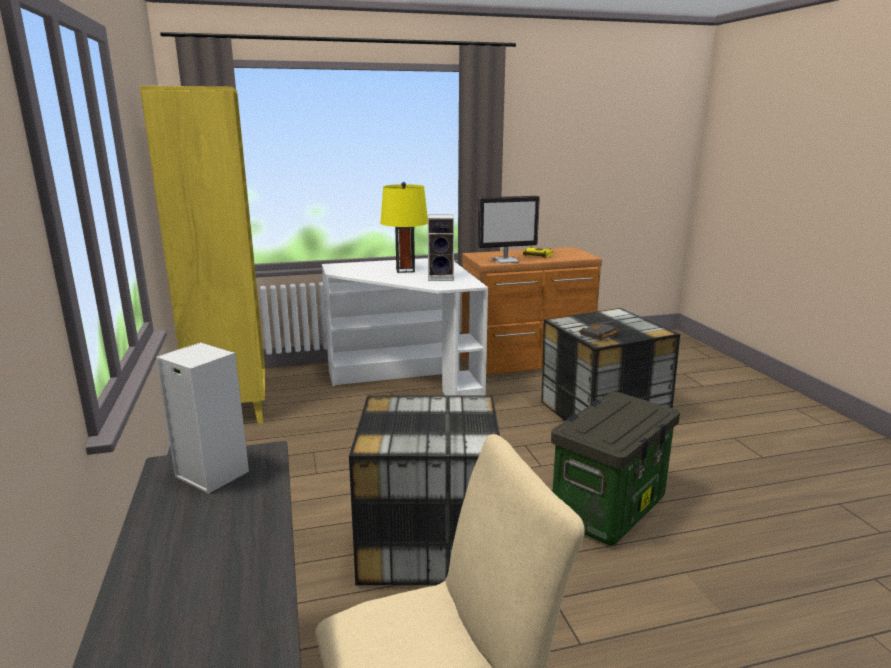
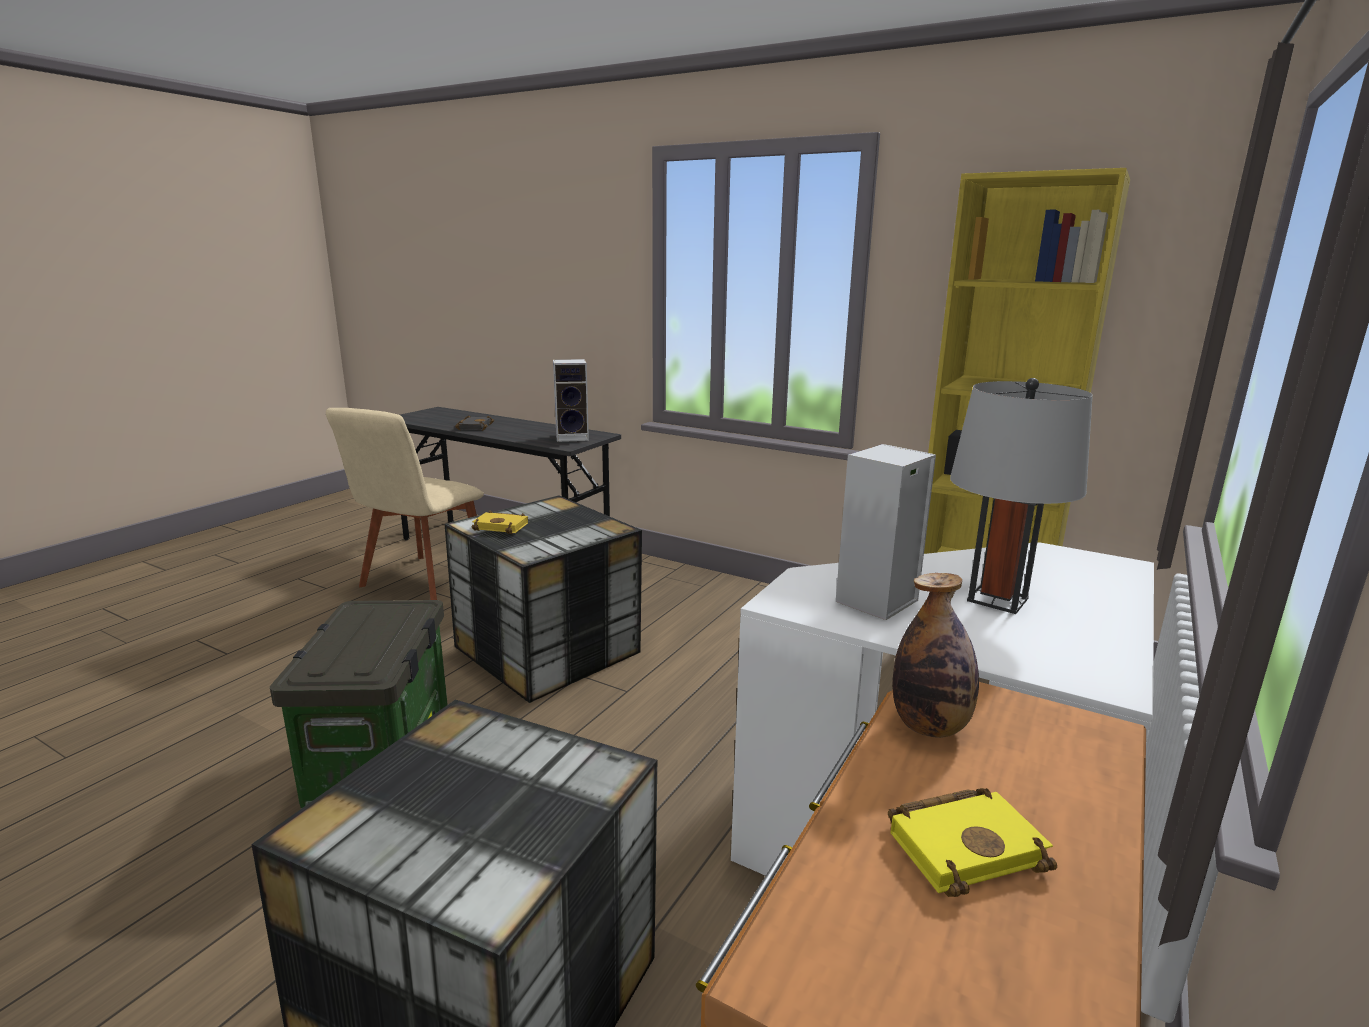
camera: 135 degrees right, 0 degrees up
yellow table lamp [380,182,428,273] -> grey table lamp [950,378,1093,614]
monitor [478,196,540,264] -> bottle [892,573,979,738]
black book [579,322,620,340] -> black book moved to [455,416,494,431]
none -> yellow book [472,510,528,534]

